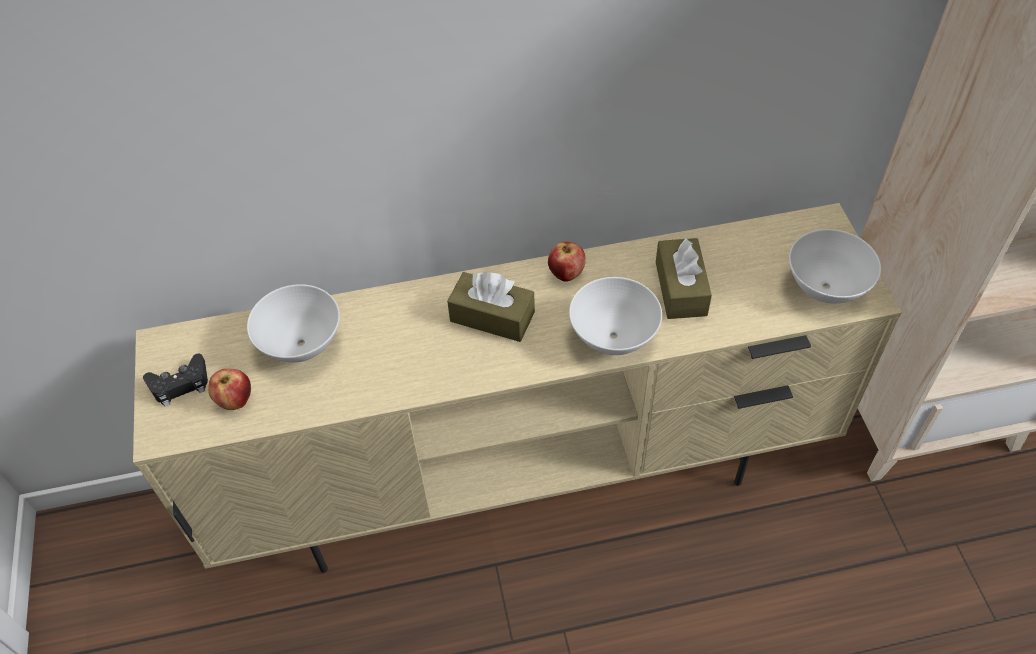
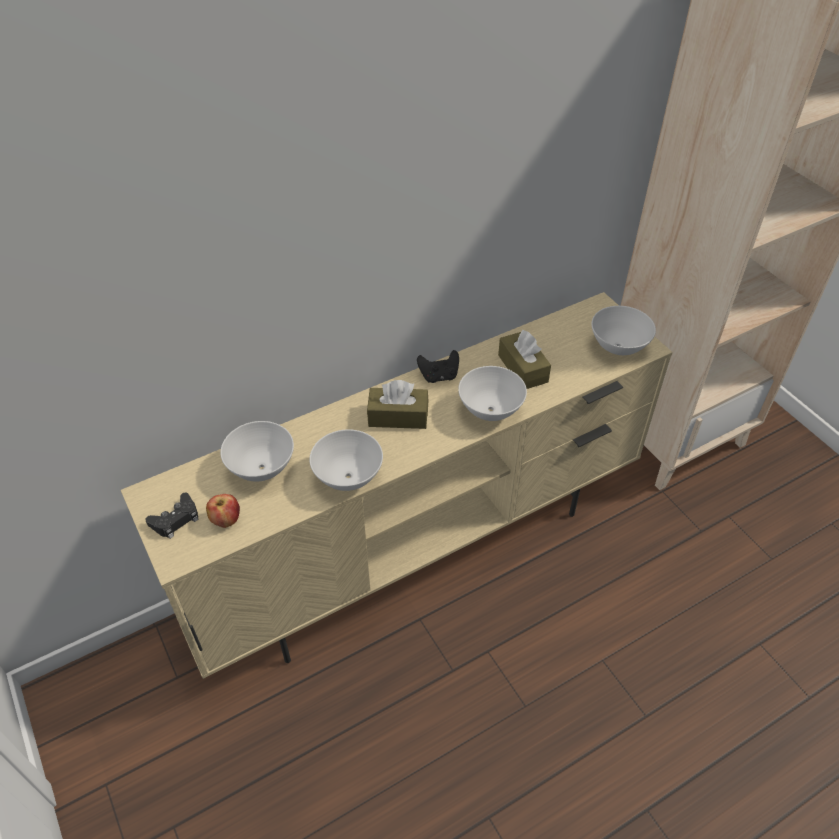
camera: 20 degrees left, 5 degrees down
apple [548,241,586,282] -> black game controller [417,350,459,383]
none -> white bowl [309,429,383,491]

